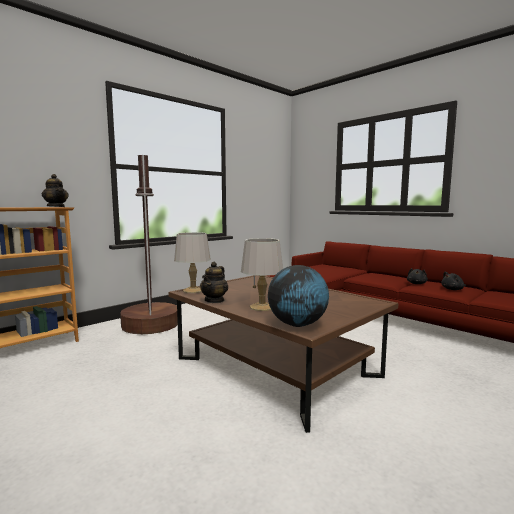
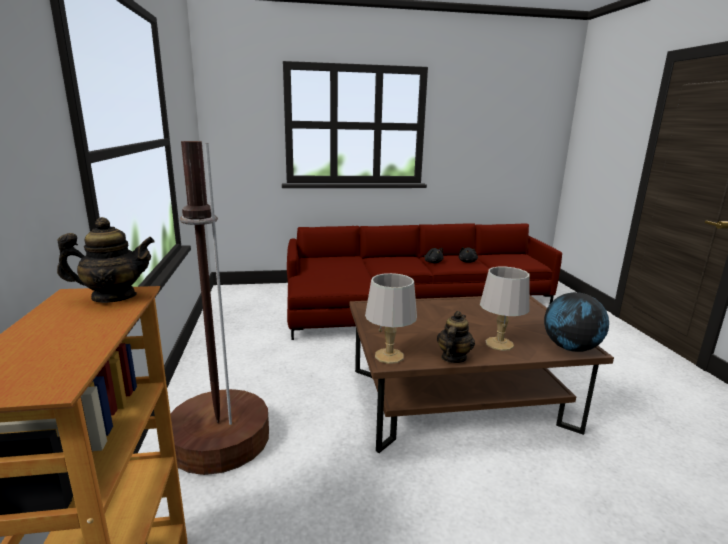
camera: 55 degrees left, 10 degrees up
teapot [200,262,228,303] -> teapot turned 120 degrees counterclockwise [437,311,475,363]

